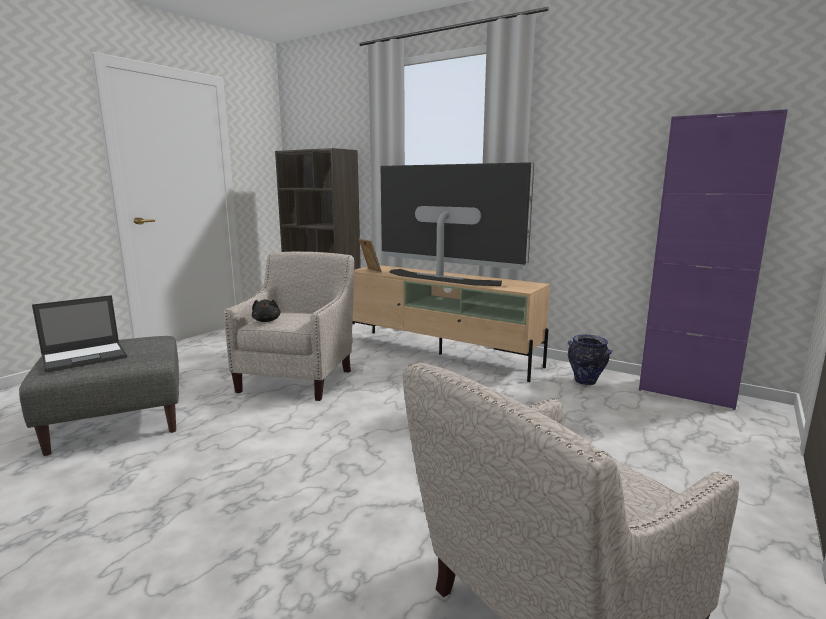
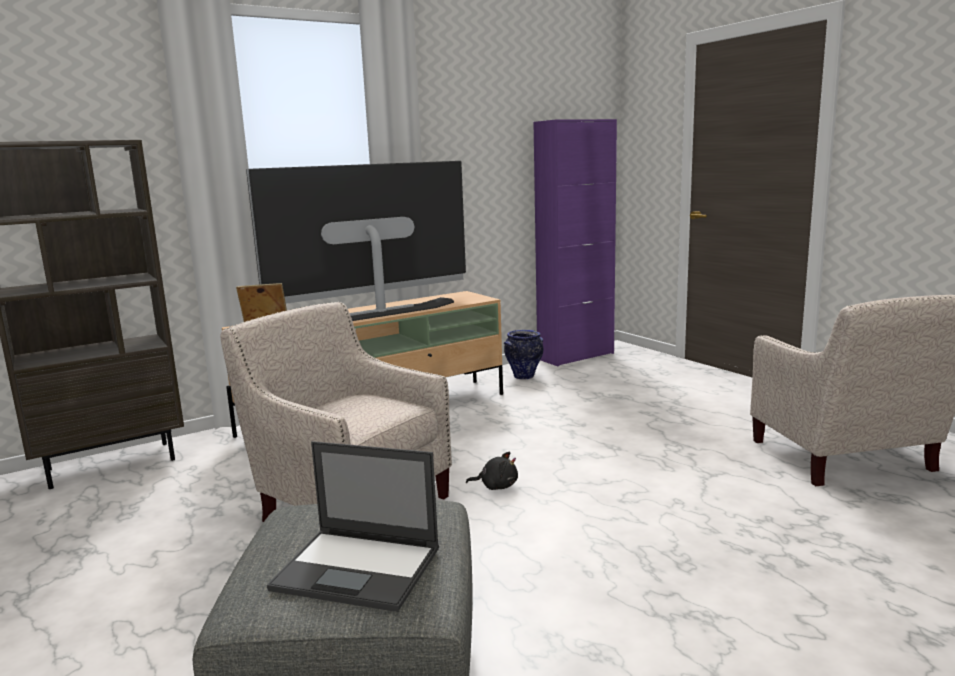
camera: 65 degrees left, 0 degrees up
laptop [32,295,127,373] -> laptop turned 120 degrees clockwise [267,441,439,612]
black plush toy [252,299,281,322] -> black plush toy moved to [466,452,518,490]

